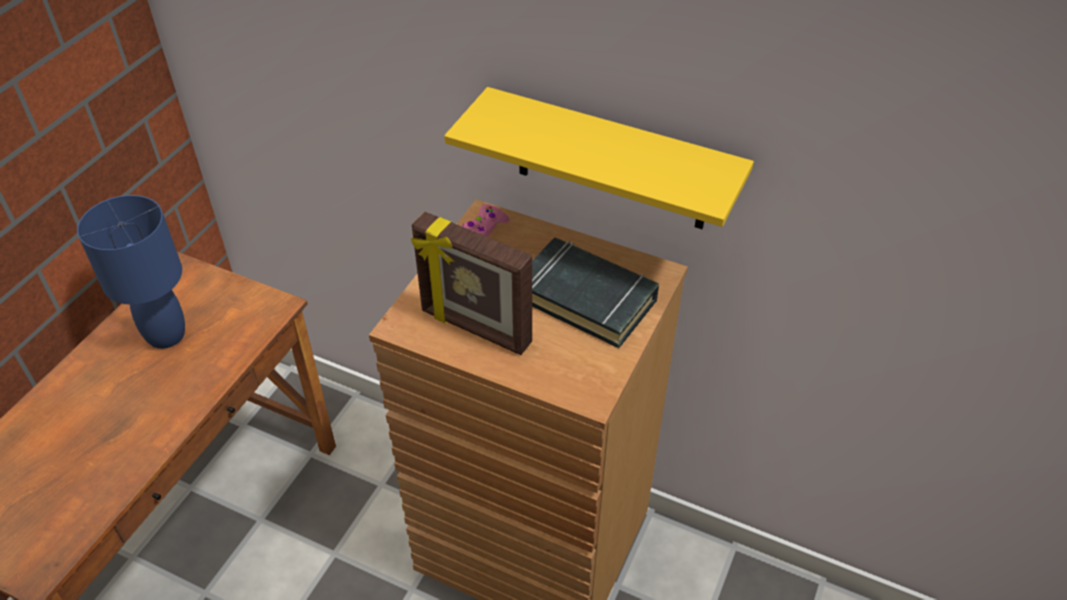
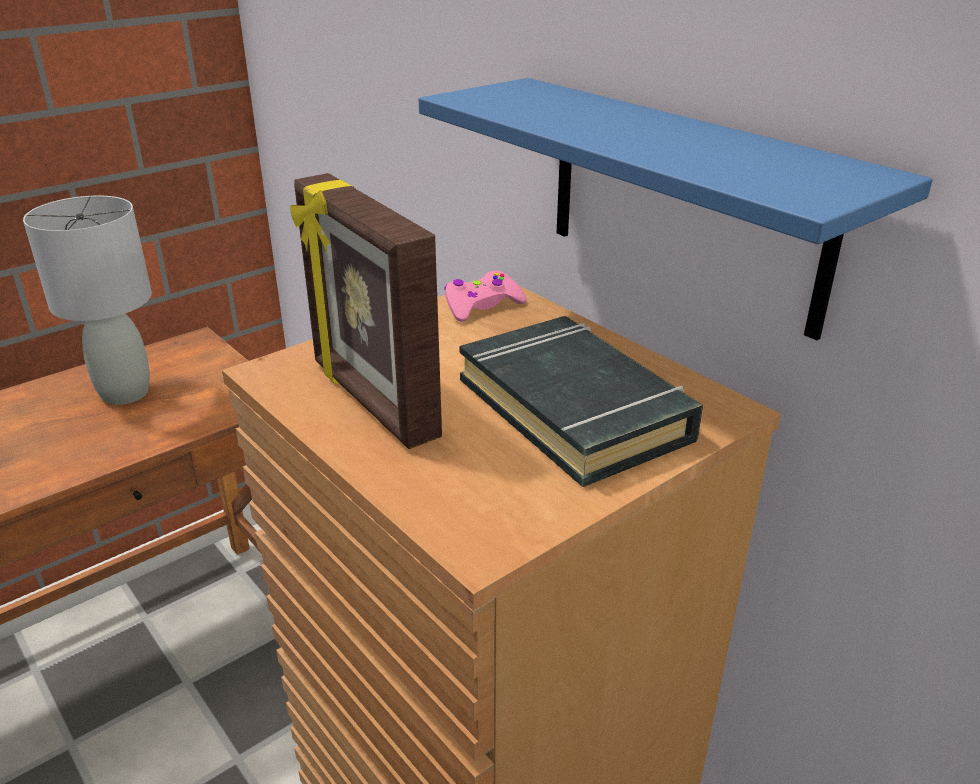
camera: 25 degrees right, 15 degrees down
blue table lamp [77,195,185,349] -> grey table lamp [23,196,152,405]
yellow shelf [444,87,754,229] -> blue shelf [419,78,933,340]

